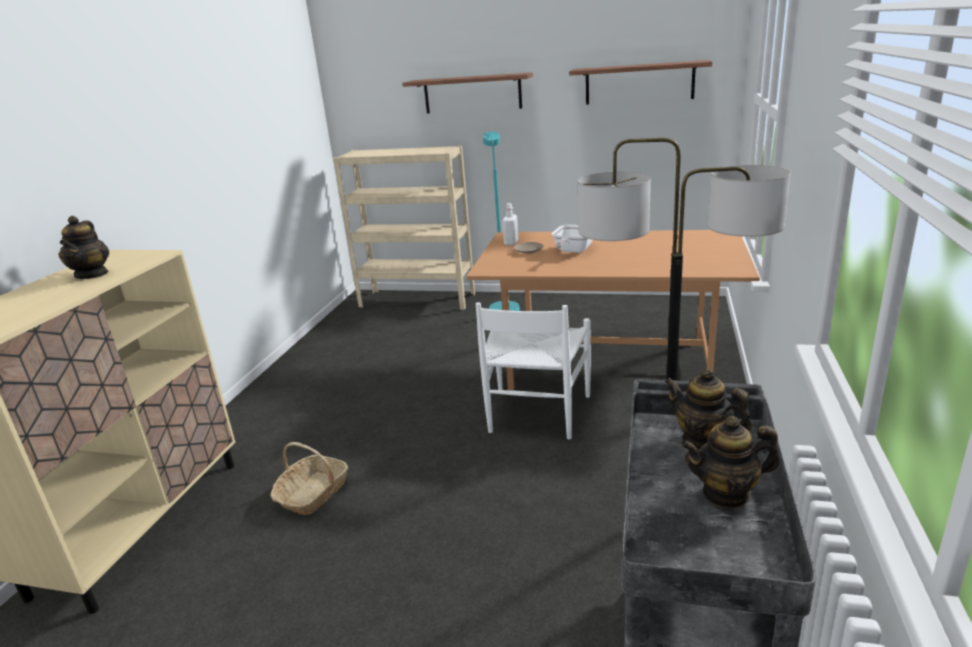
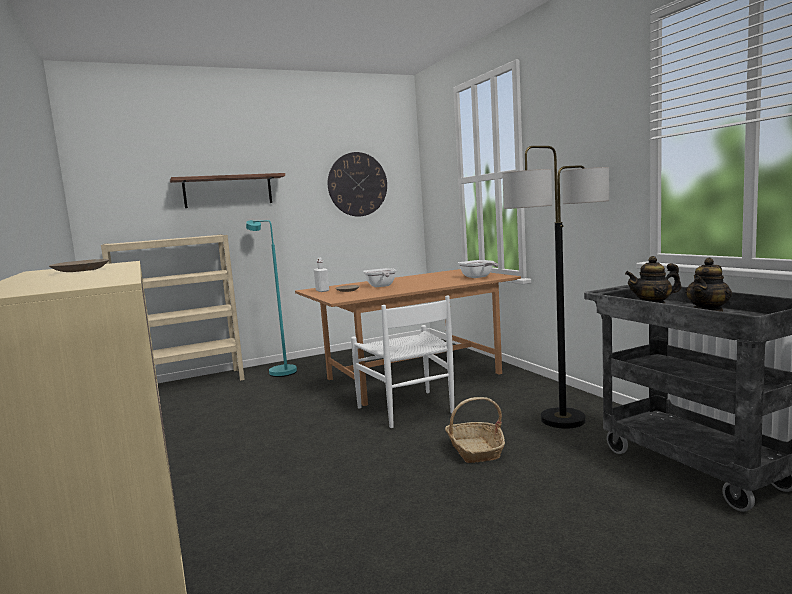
camera: 40 degrees left, 15 degrees down
teapot [58,216,109,279] -> beige plate [49,259,109,272]
basket [270,442,348,515] -> basket moved to [445,397,505,463]
shelf [569,60,712,105] -> wall clock [328,152,387,217]
none -> frying pan [458,260,498,278]

